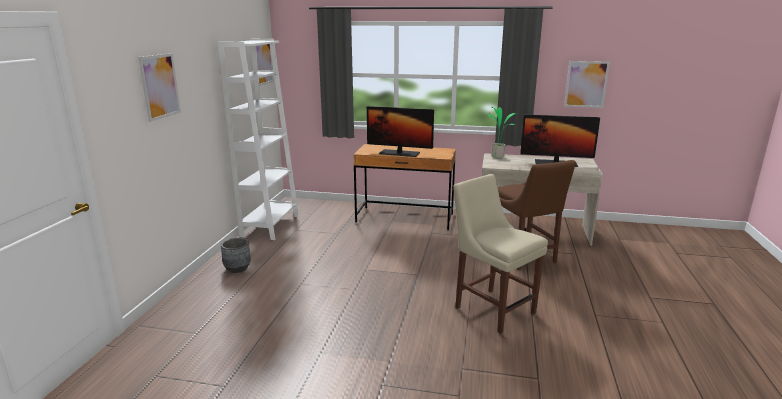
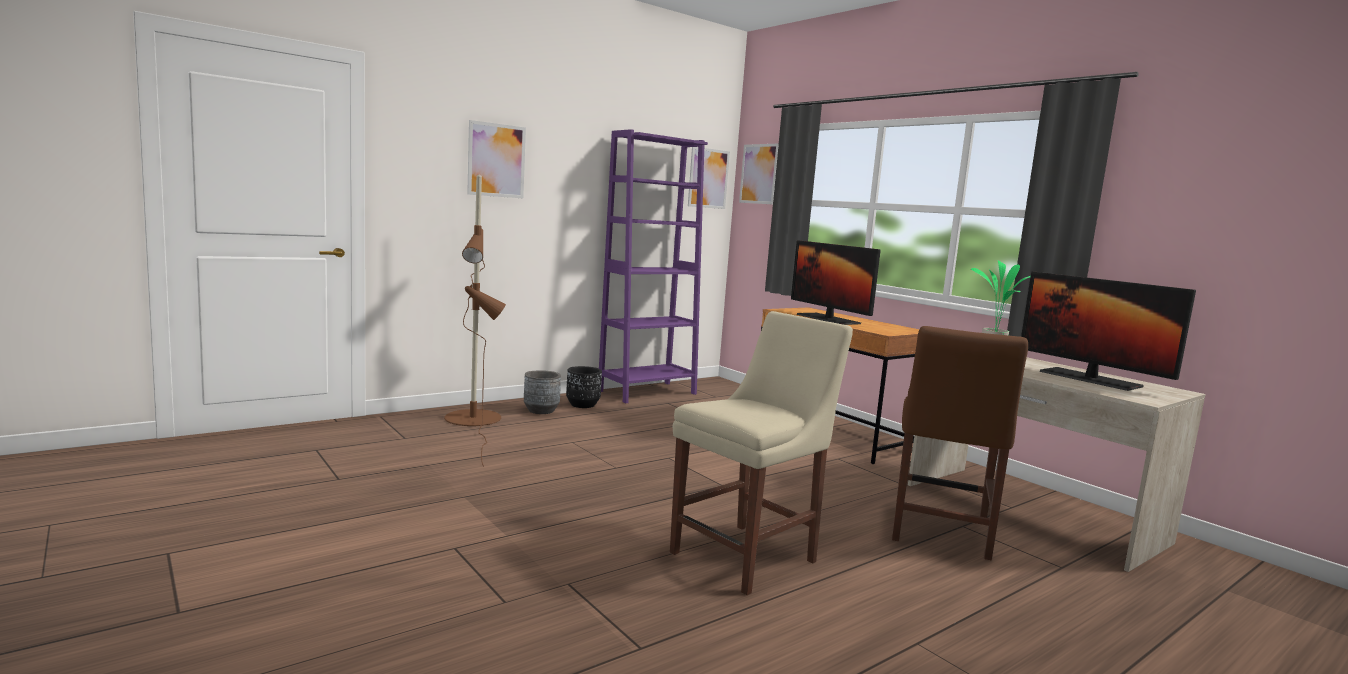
camera: 40 degrees right, 10 degrees down
white bookcase [218,39,299,240] -> purple bookcase [599,129,708,403]
beige chair [453,174,548,334] -> beige chair turned 45 degrees clockwise [670,311,853,595]
picture [564,61,610,108] -> picture moved to [739,144,779,204]
none -> brown floor lamp [444,175,506,467]
none -> black planter [566,366,602,408]

